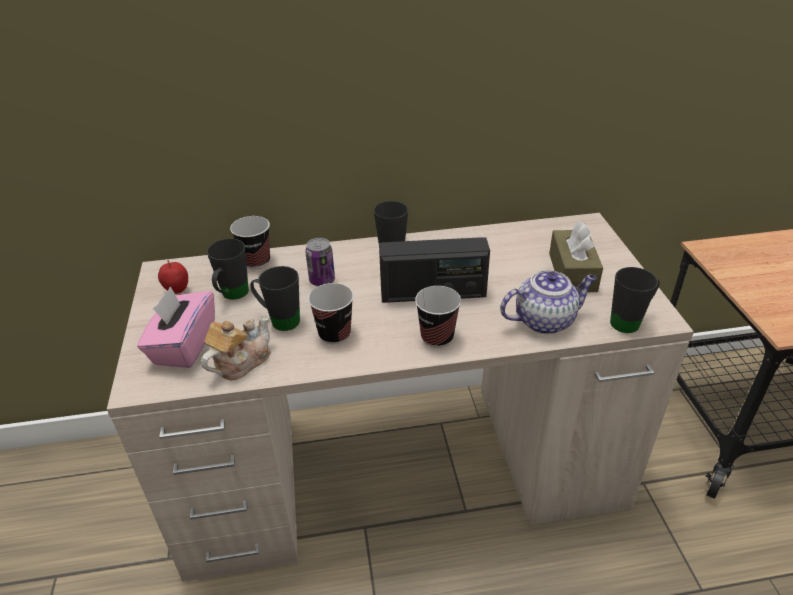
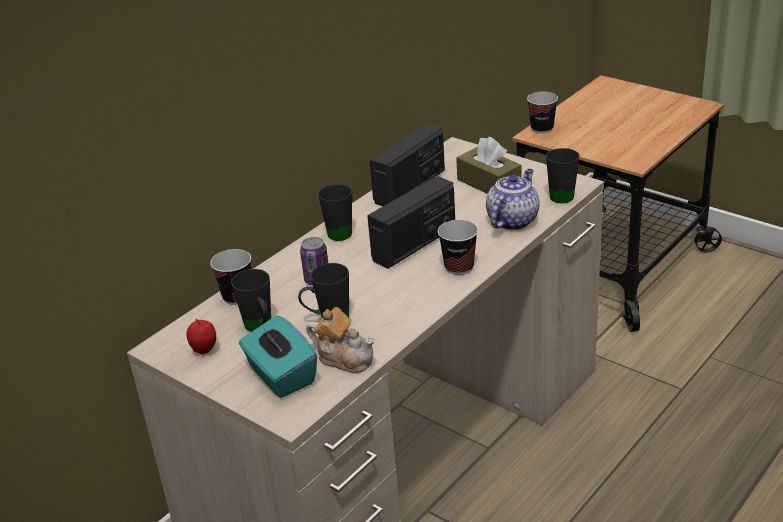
camera: 40 degrees left, 5 degrees down
pink tissue box [137,286,215,368] -> turquoise tissue box [239,315,317,398]
teapot [201,315,271,380] -> teapot turned 120 degrees clockwise [306,307,374,373]
cup [308,283,354,344] -> cup moved to [527,91,558,133]
none -> radio [370,124,445,206]

